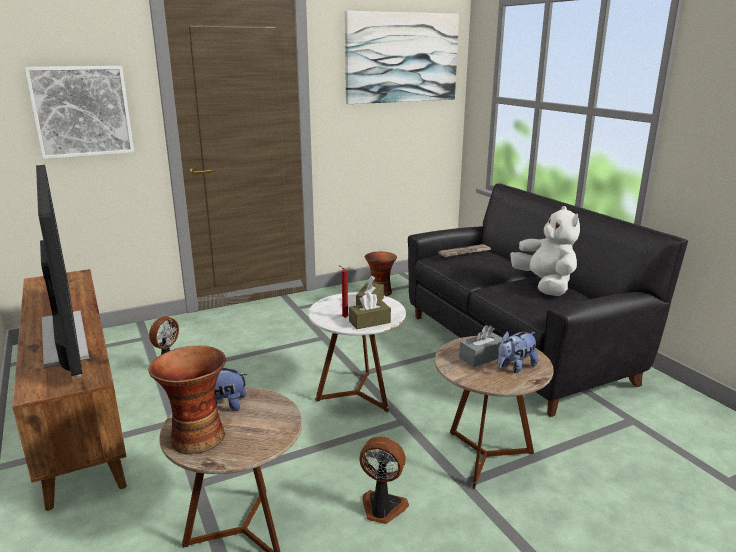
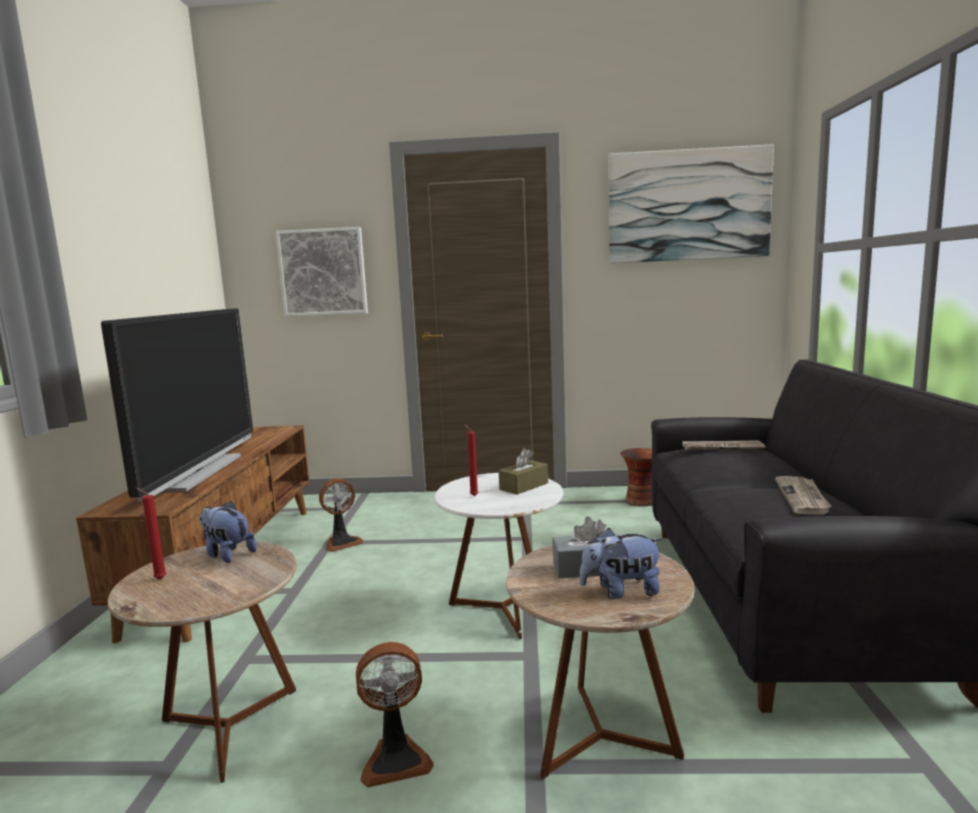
camera: 30 degrees right, 10 degrees down
vase [148,346,226,454] -> red candle [136,488,167,580]
brown tissue box [349,292,391,329] -> none
fan [359,437,409,524] -> fan turned 120 degrees clockwise [356,642,433,788]
white plush toy [510,206,580,296] -> newspaper [775,476,832,515]

